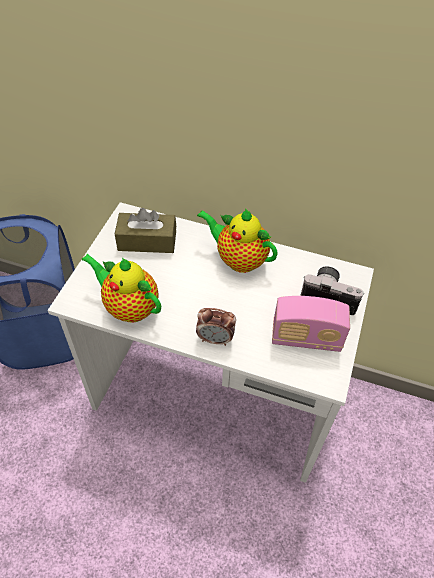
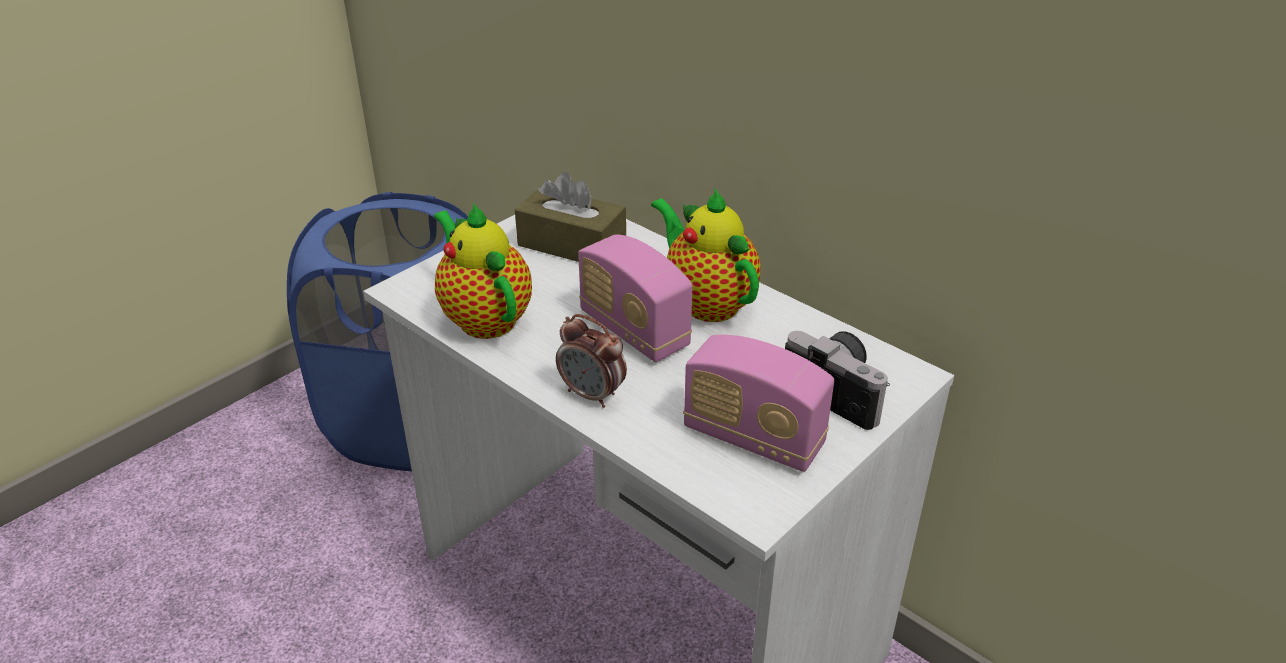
camera: 25 degrees right, 15 degrees down
none -> radio [578,235,693,362]

